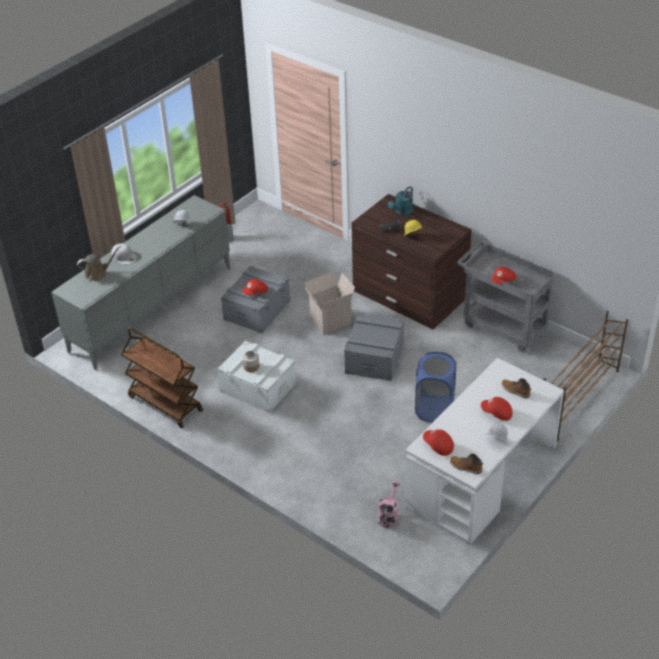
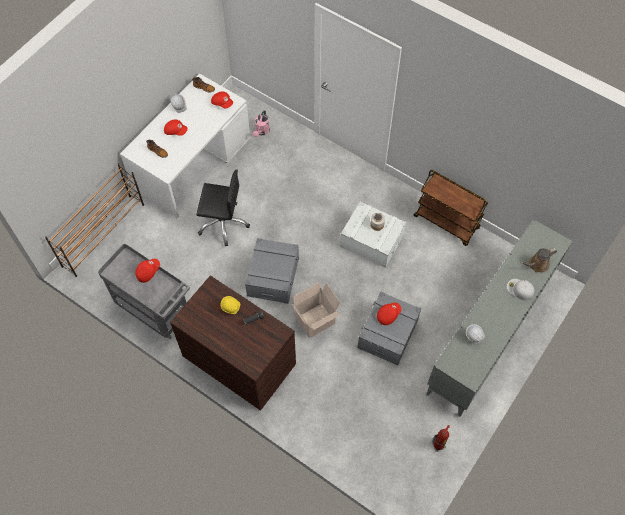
camera: 175 degrees right, 20 degrees up
turquoise watering can [388,186,413,216] -> none
blue laundry basket [415,352,456,422] -> black office chair [196,170,250,246]

